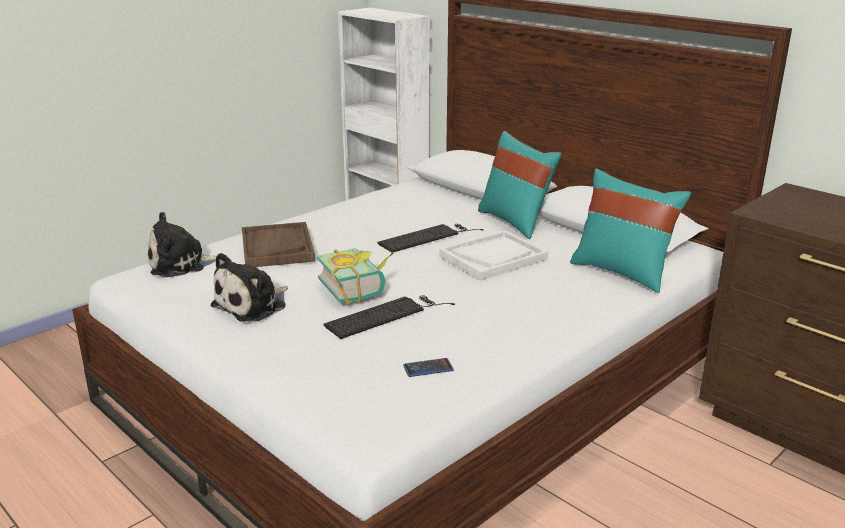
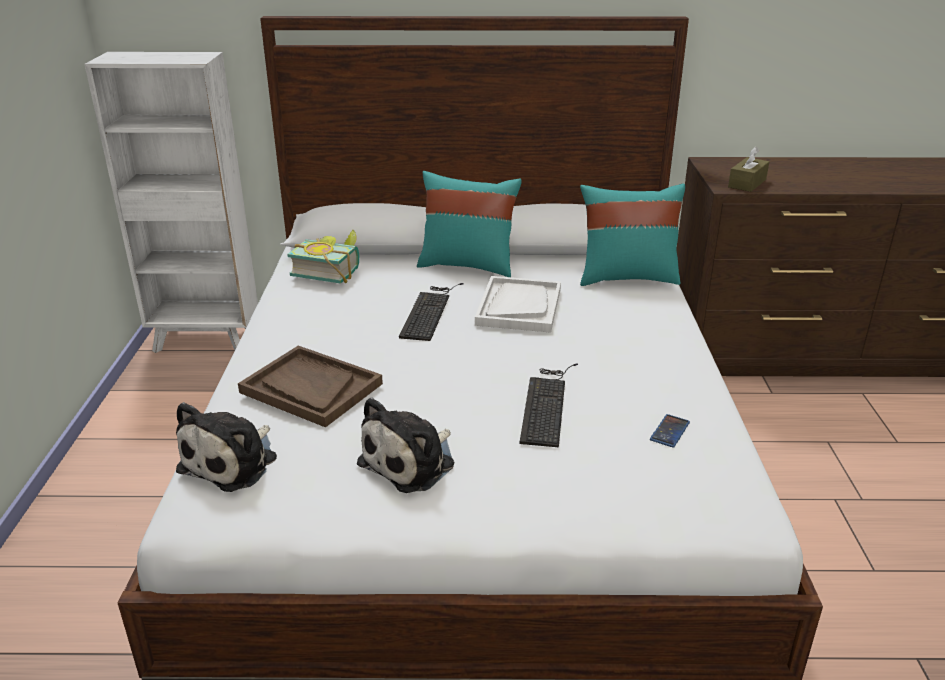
camera: 45 degrees left, 5 degrees up
plush toy [211,253,288,322] -> plush toy turned 45 degrees clockwise [357,397,454,493]
book [317,248,393,305] -> book moved to [287,230,359,284]
none -> brown tissue box [728,146,769,192]

